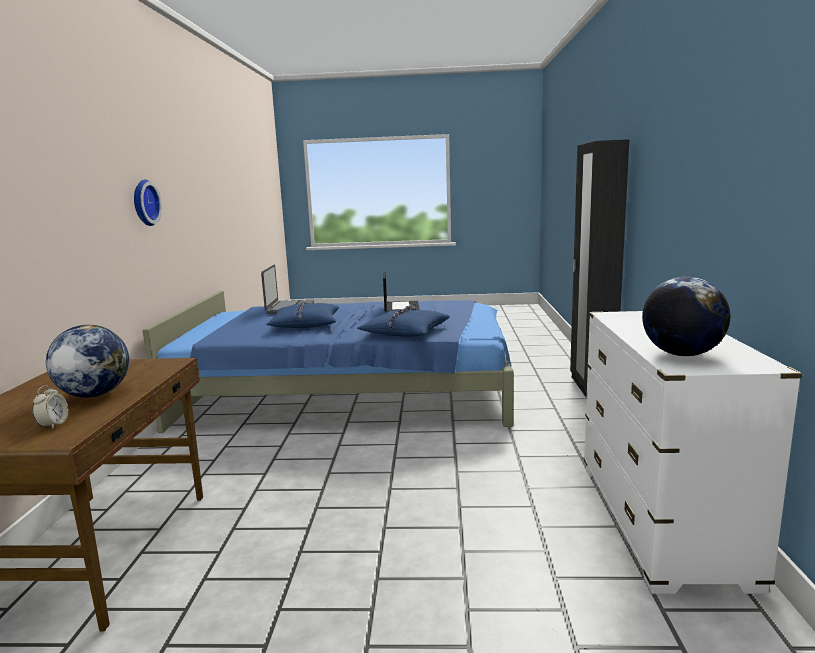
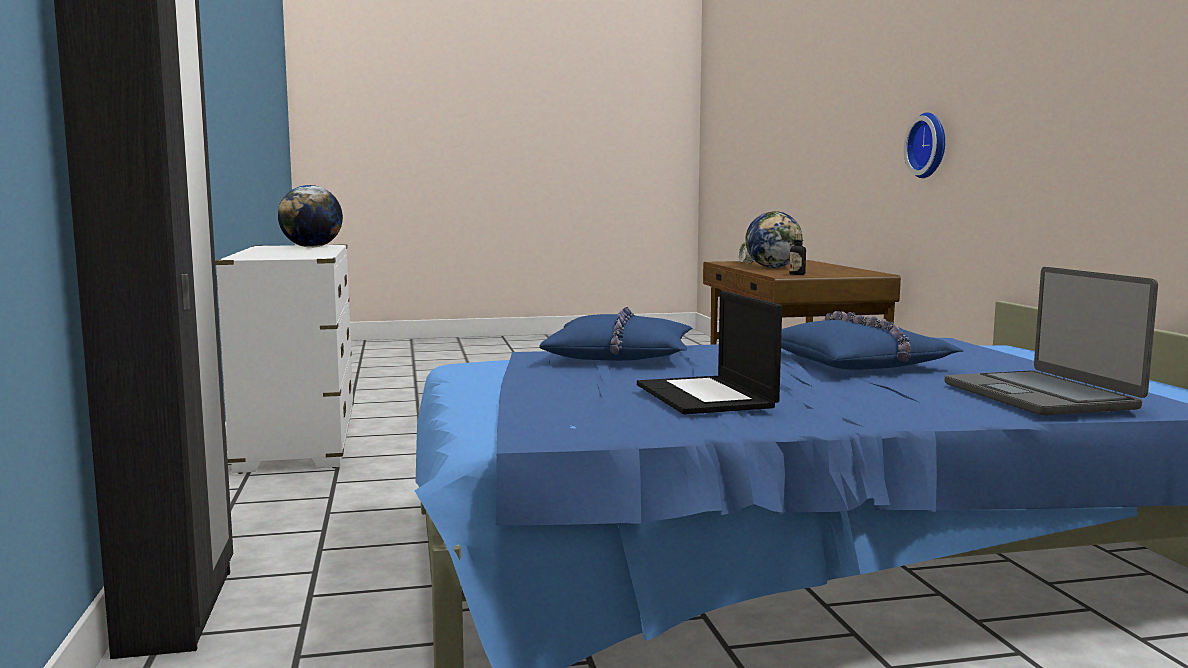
camera: 165 degrees right, 5 degrees down
wall clock [134,179,162,226] -> wall clock moved to [904,112,945,178]
none -> bottle [789,234,806,275]

